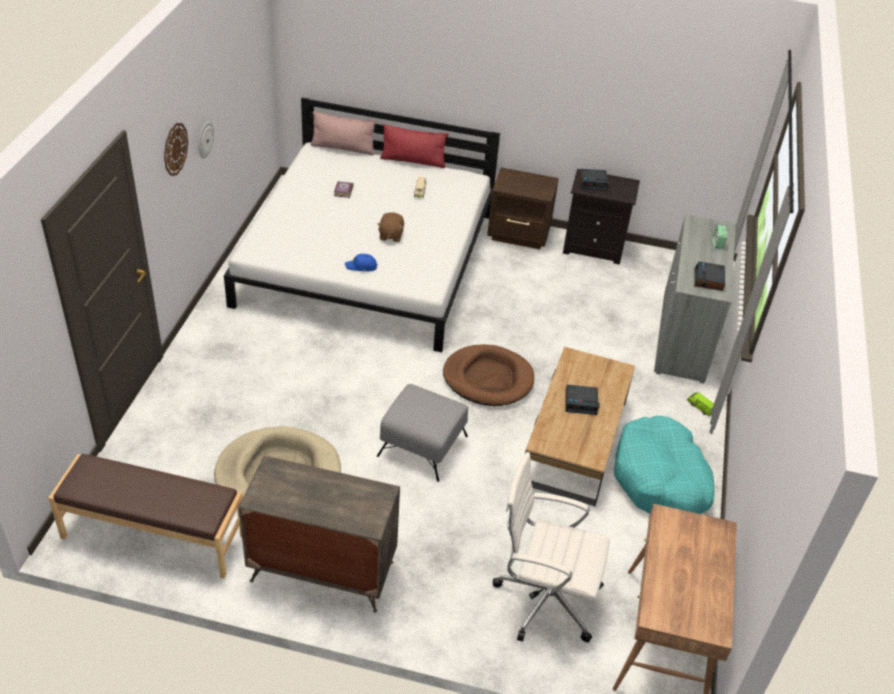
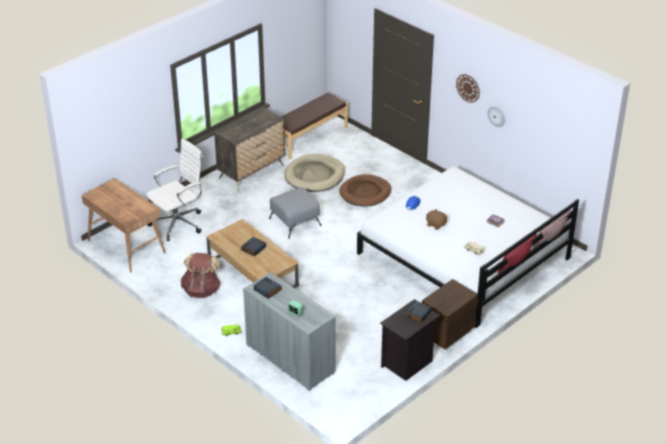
camera: 125 degrees right, 5 degrees down
brown dog bed [443,344,534,406] -> brown dog bed moved to [339,174,391,206]
turquoise dog bed [614,416,714,514] -> brown backpack [181,253,221,298]

